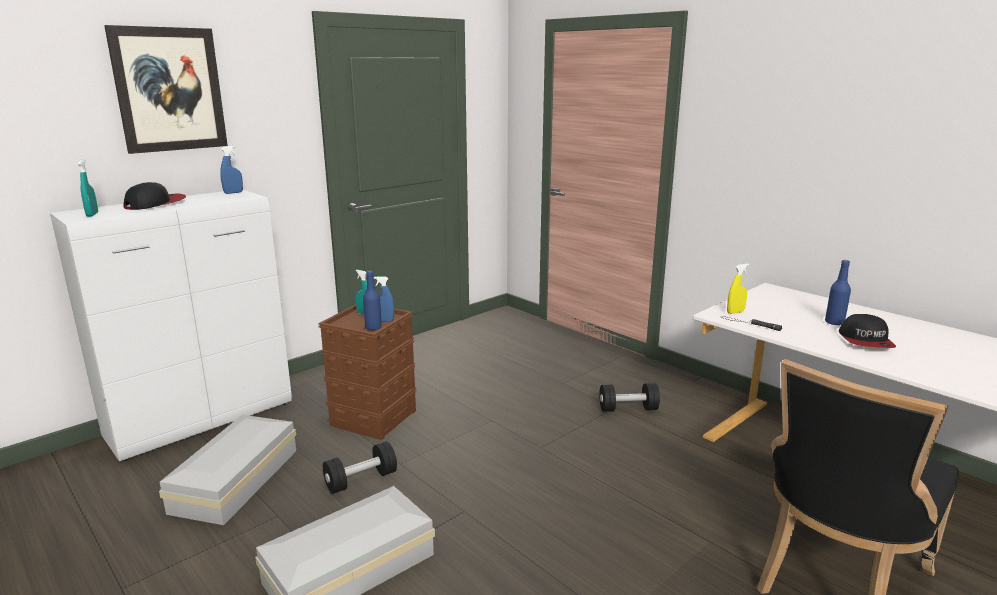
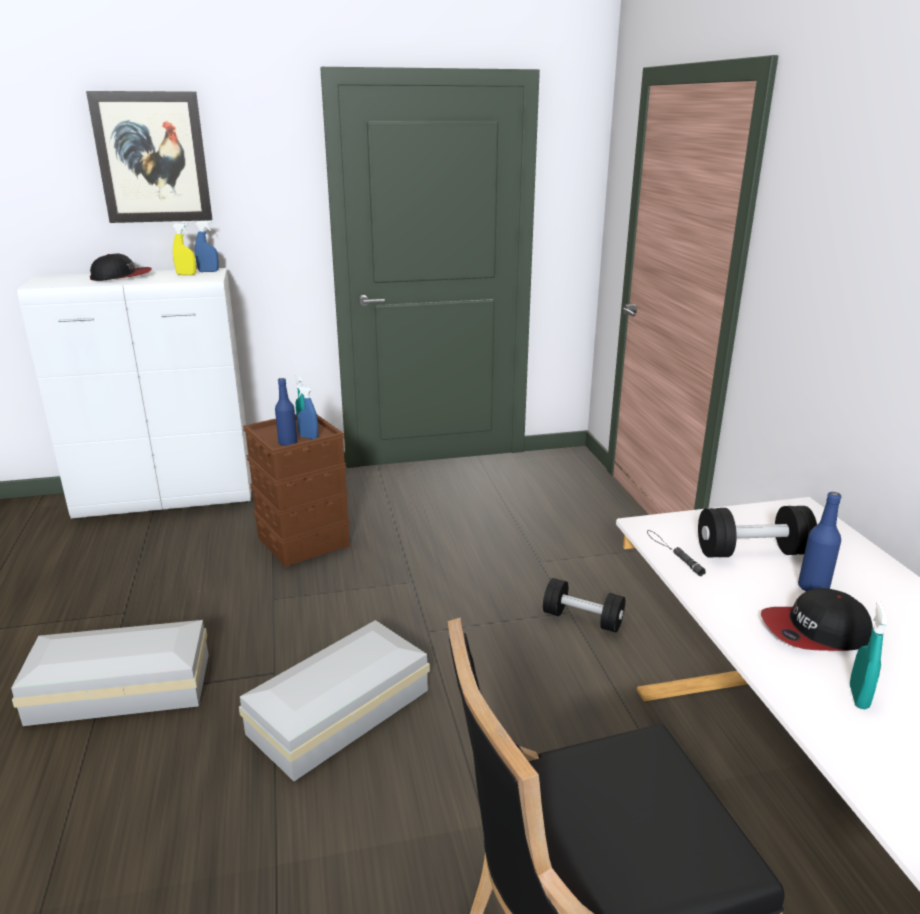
camera: 30 degrees right, 5 degrees up
turquoise spray bottle [78,159,98,217] -> turquoise spray bottle moved to [850,601,888,709]
white storage box [159,415,296,525] -> white storage box moved to [239,620,430,781]
black dumbbell [323,442,397,494] -> black dumbbell moved to [698,506,817,557]
yellow spray bottle [727,263,749,314] -> yellow spray bottle moved to [173,223,196,275]
cap [839,314,896,348] -> cap turned 45 degrees clockwise [761,588,873,651]

